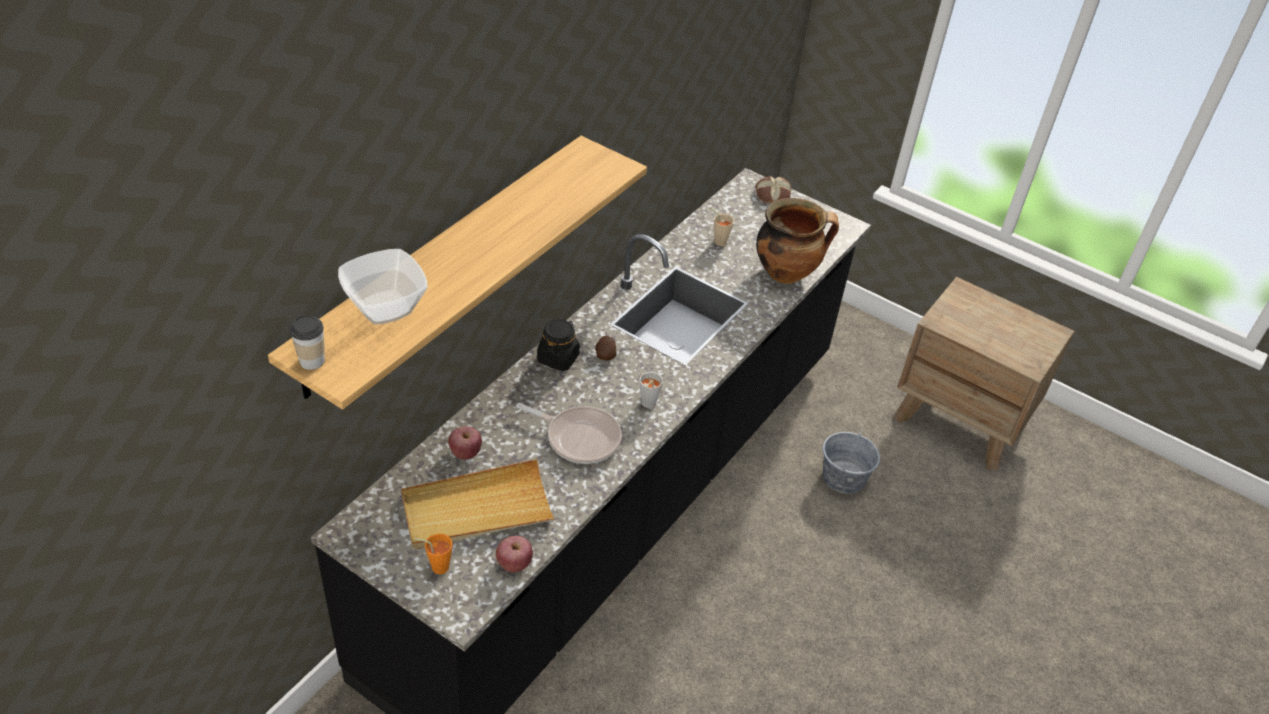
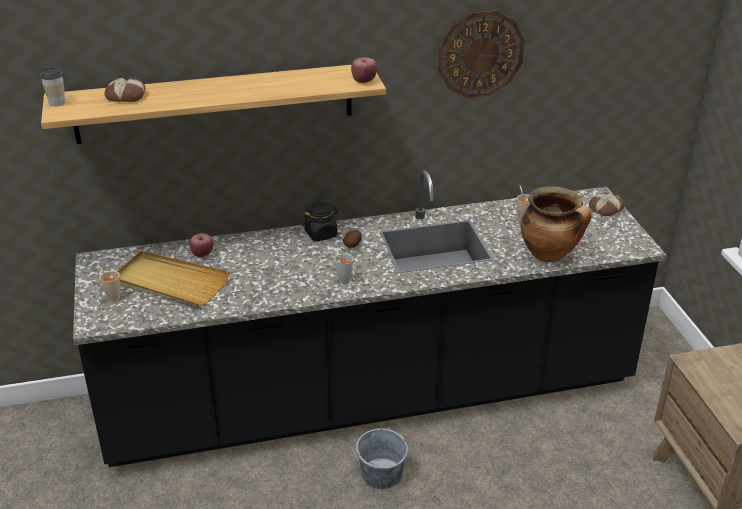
camera: 45 degrees right, 10 degrees down
bowl [338,249,427,325] -> bread [104,78,145,102]
orange cup [414,533,453,574] -> beige cup [97,264,120,302]
apple [496,536,533,572] -> apple moved to [351,57,377,83]
frying pan [516,403,622,464] -> none
grey bucket [823,429,880,494] -> grey bucket moved to [356,428,408,489]
none -> wall clock [438,11,525,98]

